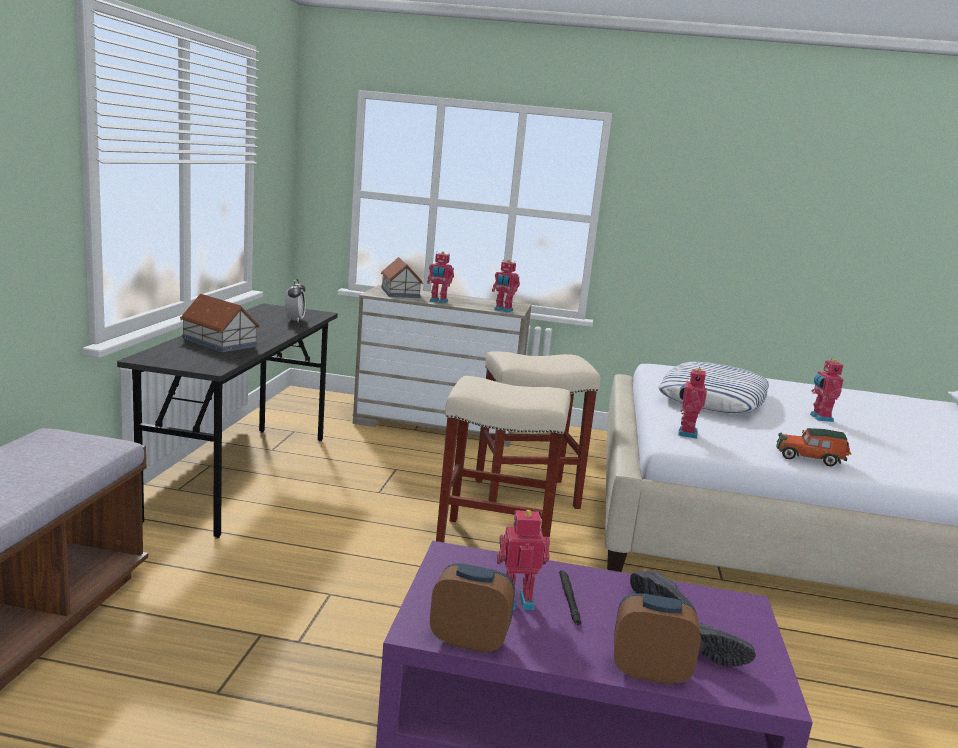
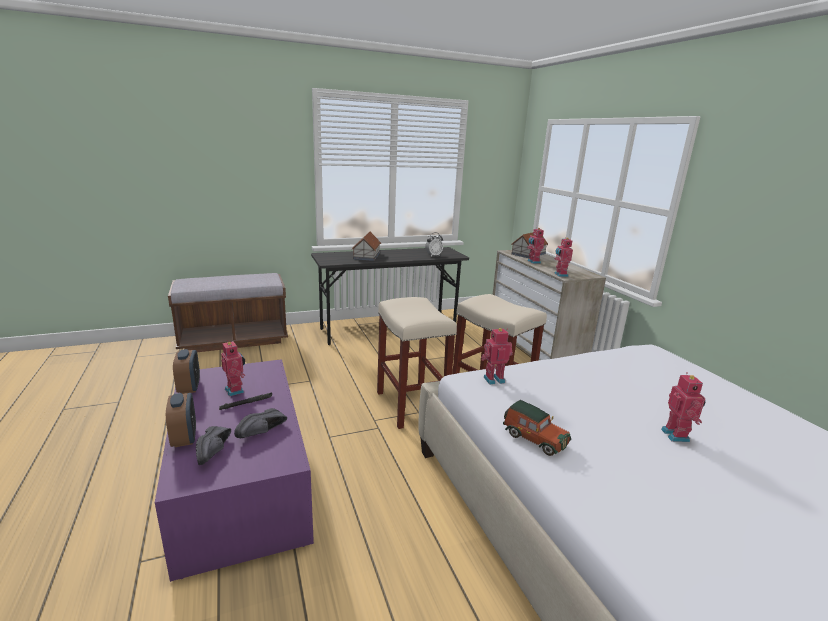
camera: 60 degrees right, 5 degrees up
pillow [659,362,769,413] -> none
toy car [776,428,851,467] -> toy car turned 150 degrees clockwise [503,400,571,456]
toy robot [810,358,844,422] -> toy robot turned 120 degrees clockwise [661,372,705,442]

